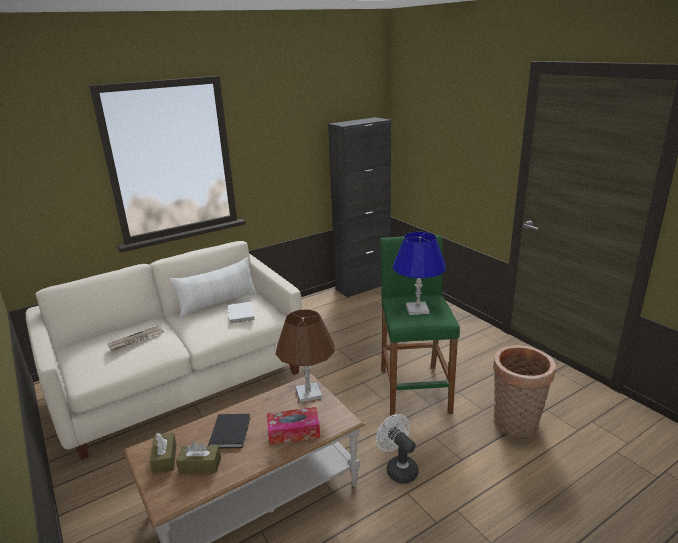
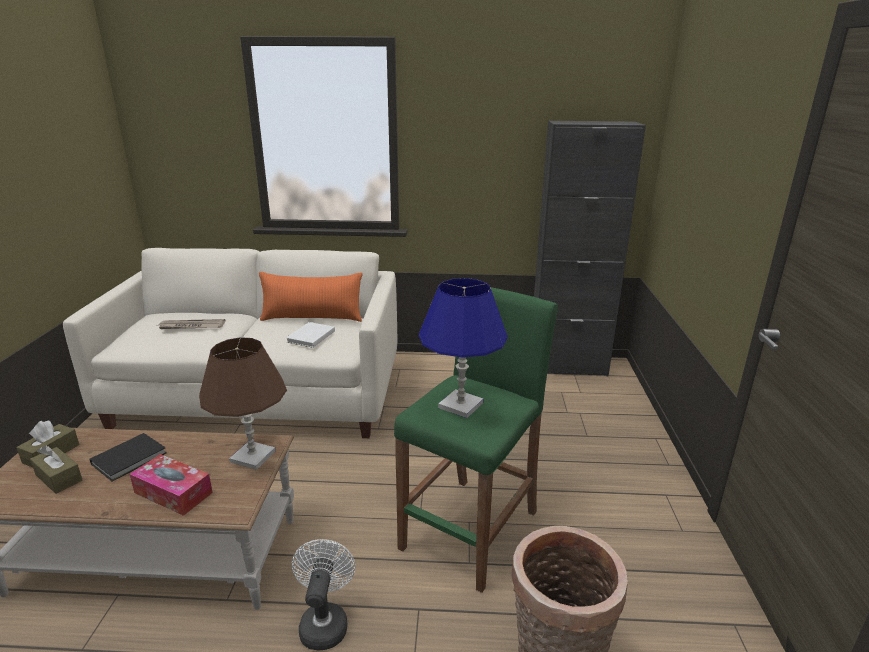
camera: 35 degrees right, 0 degrees up
white pillow [170,257,257,318] -> orange pillow [259,272,363,322]

